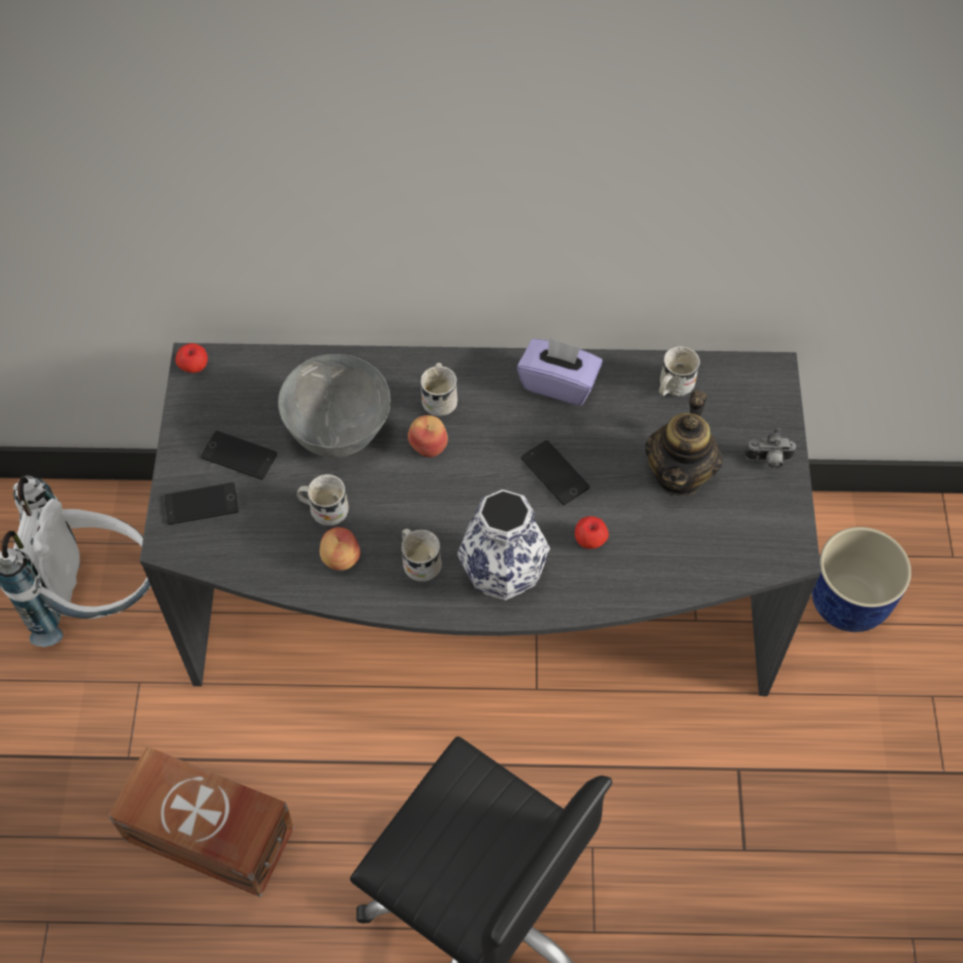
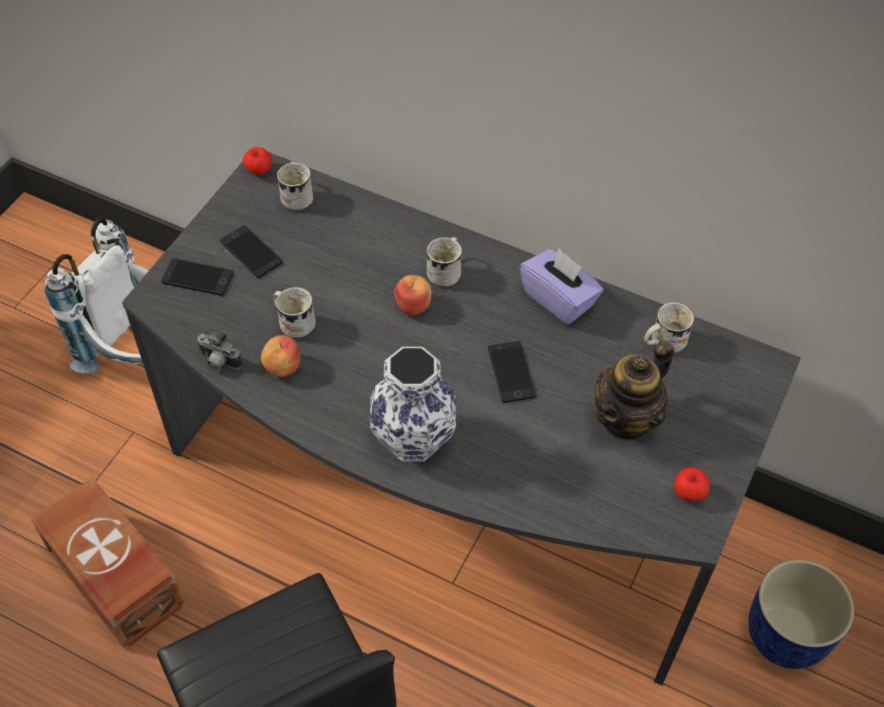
camera: 25 degrees right, 5 degrees down
grey bowl [278,354,390,458] -> none
white mug [401,528,442,582] -> white mug moved to [277,162,313,210]
apple [575,516,609,549] -> apple moved to [674,467,710,502]
camera [745,428,796,469] -> camera moved to [197,330,242,370]

